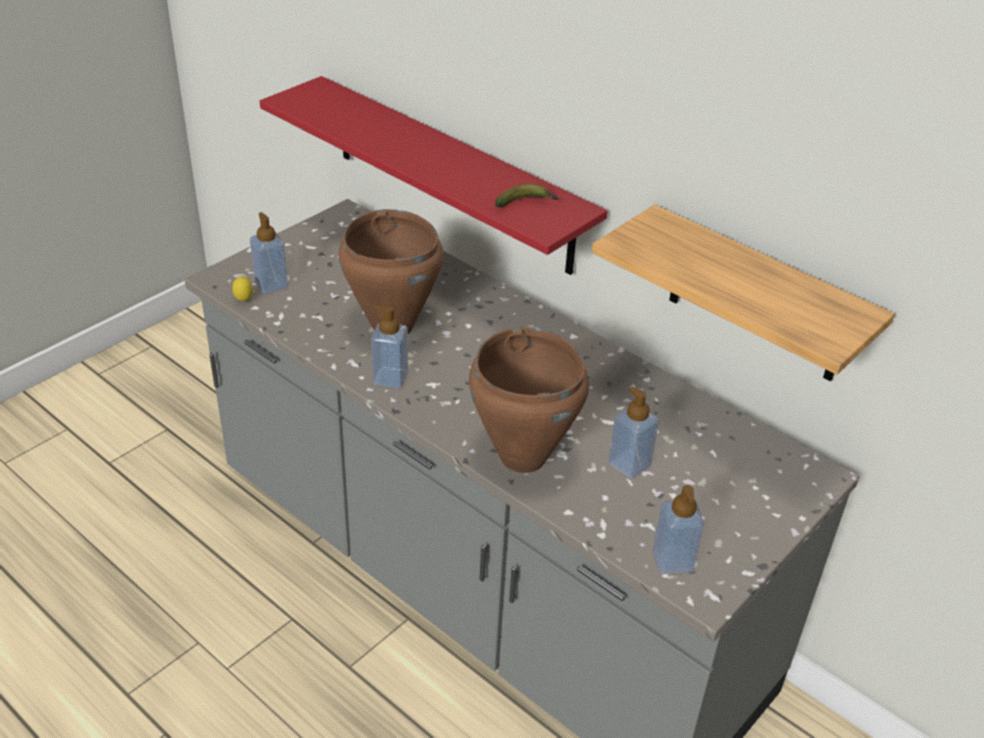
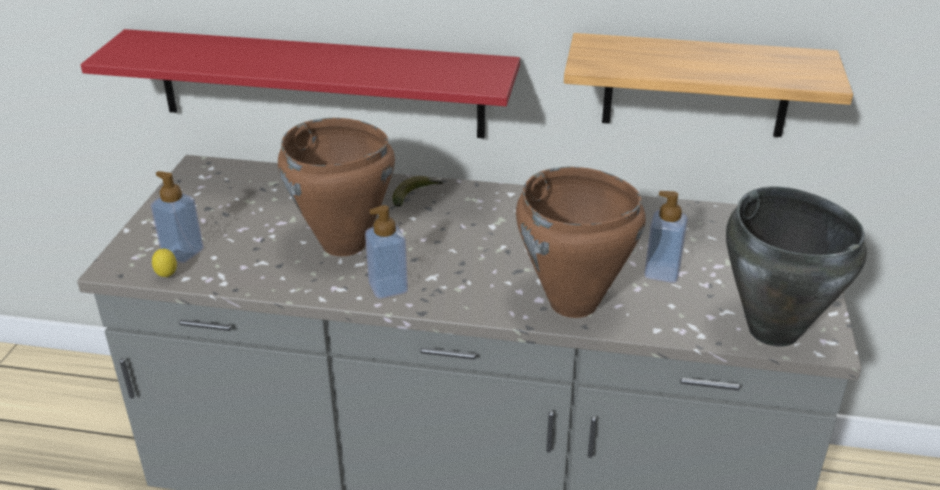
camera: 30 degrees left, 5 degrees down
banana [495,184,559,207] -> banana moved to [392,176,443,207]
soap dispenser [652,485,704,574] -> black cooking pot [726,186,867,347]

